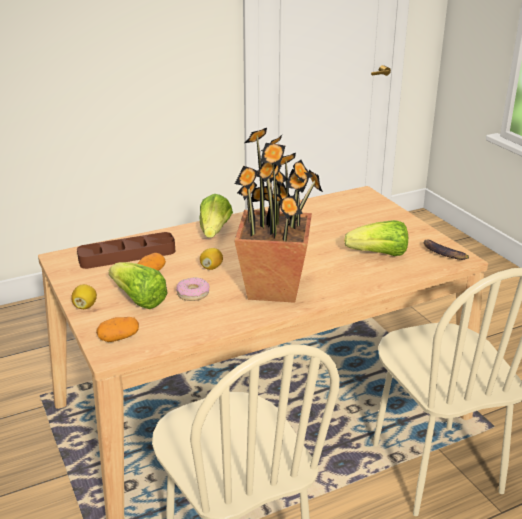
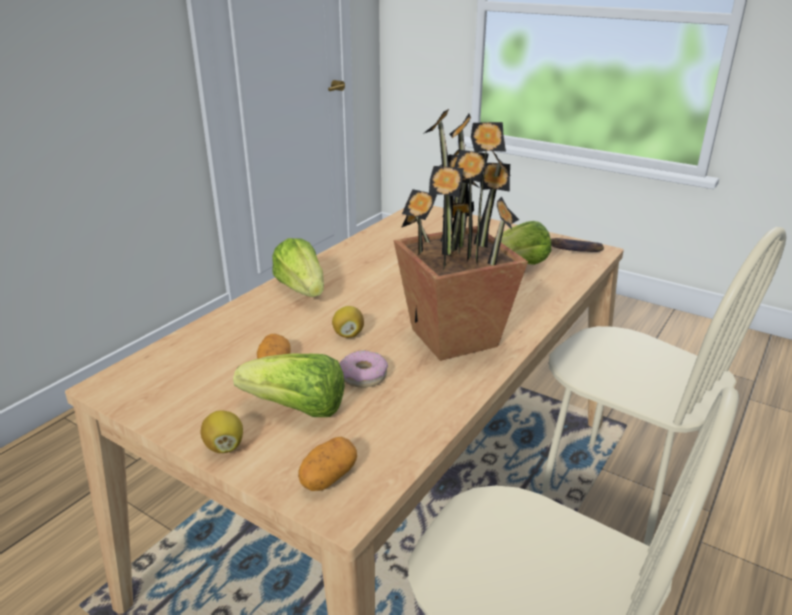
camera: 30 degrees left, 0 degrees up
brown tray [77,232,175,269] -> none

